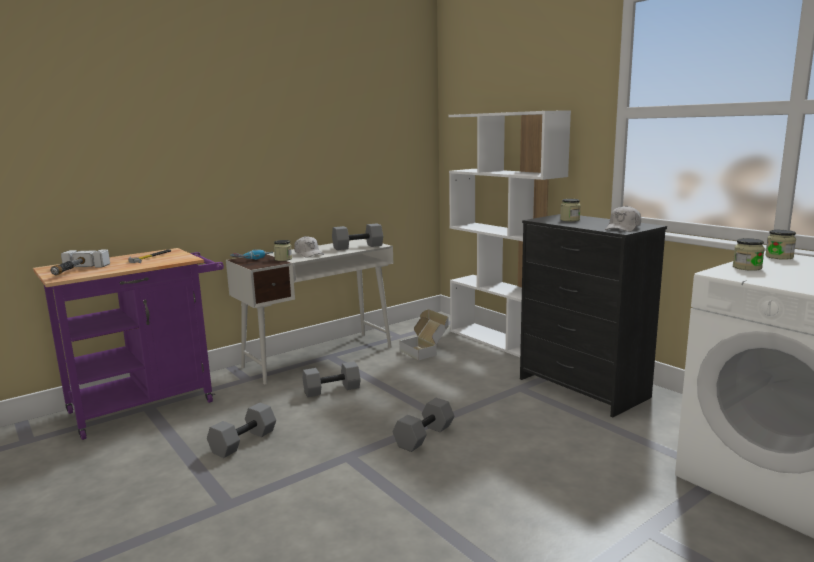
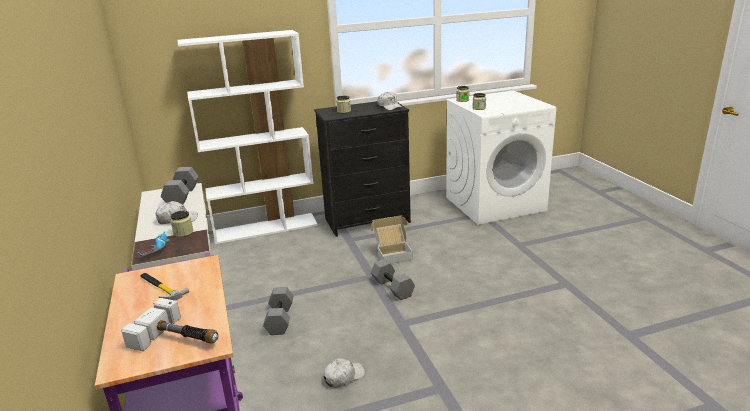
camera: 70 degrees left, 10 degrees up
grey dumbbell [207,403,276,458] -> white cap [324,358,365,388]
cardboard box [400,309,449,360] -> cardboard box moved to [371,215,413,264]

